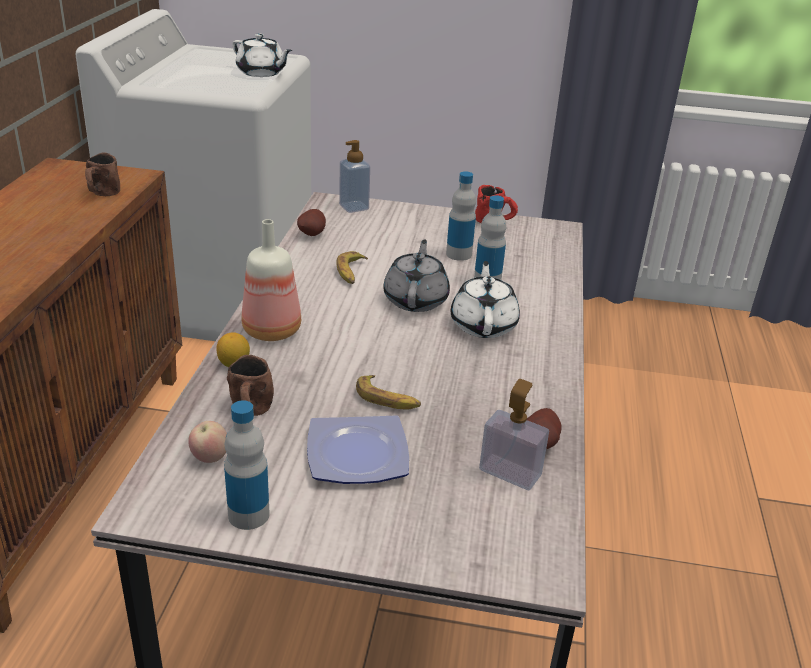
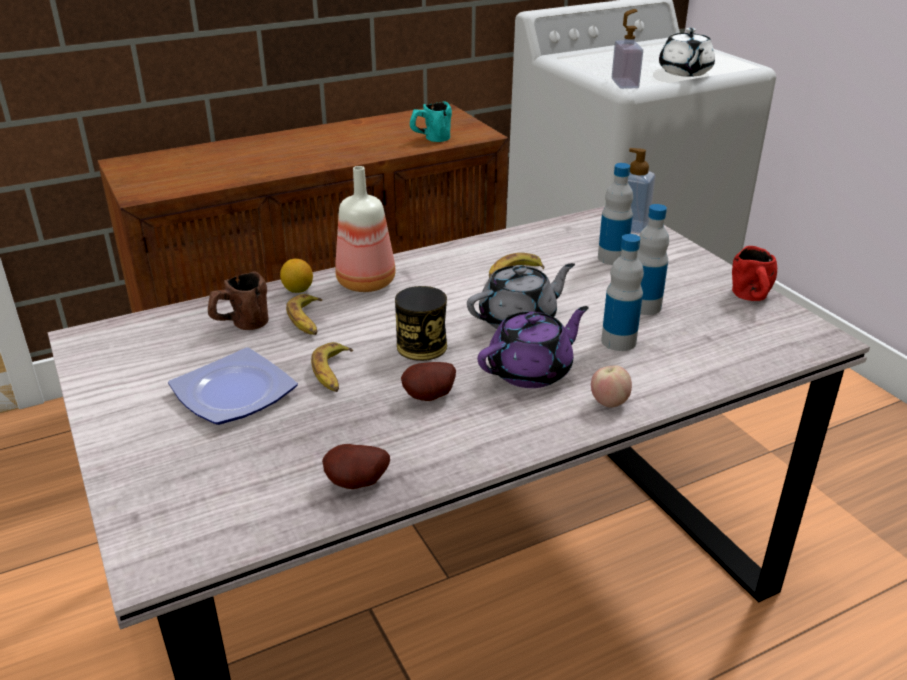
camera: 55 degrees right, 0 degrees up
brown mug [85,152,120,196] -> turquoise mug [410,102,452,142]
apple [188,421,227,463] -> apple moved to [591,365,632,408]
bottle [224,400,270,530] -> bottle moved to [598,163,633,265]
potato [297,209,326,236] -> potato moved to [401,362,456,401]
white teapot [451,261,520,338] -> purple teapot [478,306,589,388]
soap dispenser [479,379,549,490] -> soap dispenser moved to [612,9,643,89]
none -> banana [286,294,322,335]
none -> can [395,286,447,361]

